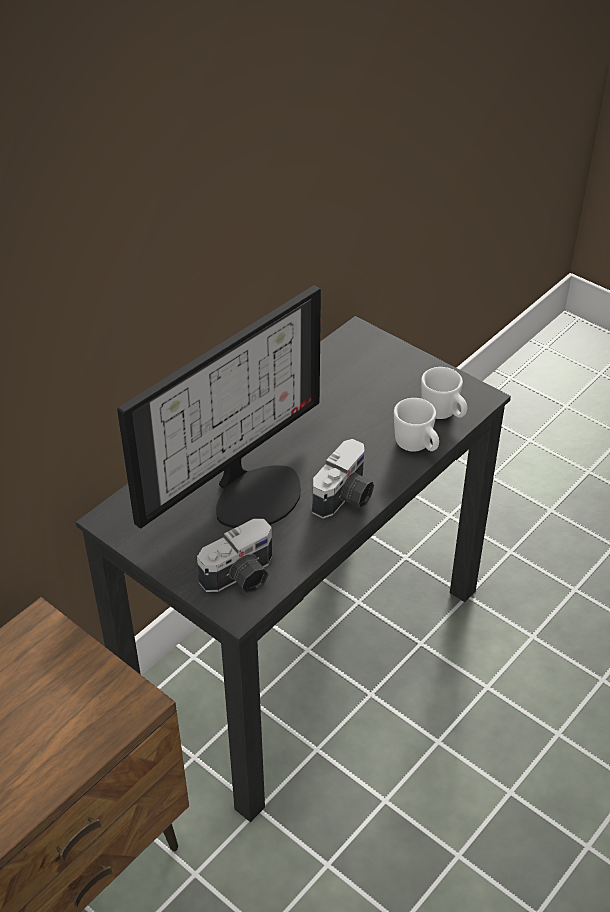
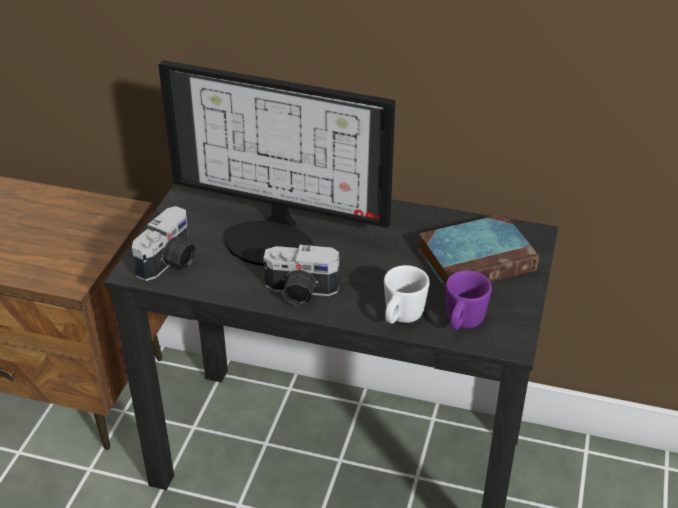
camera: 65 degrees right, 5 degrees down
camera [197,519,272,593] -> camera turned 90 degrees counterclockwise [132,206,196,281]
white mug [421,367,467,419] -> purple mug [446,270,492,330]
none -> book [418,214,539,289]

